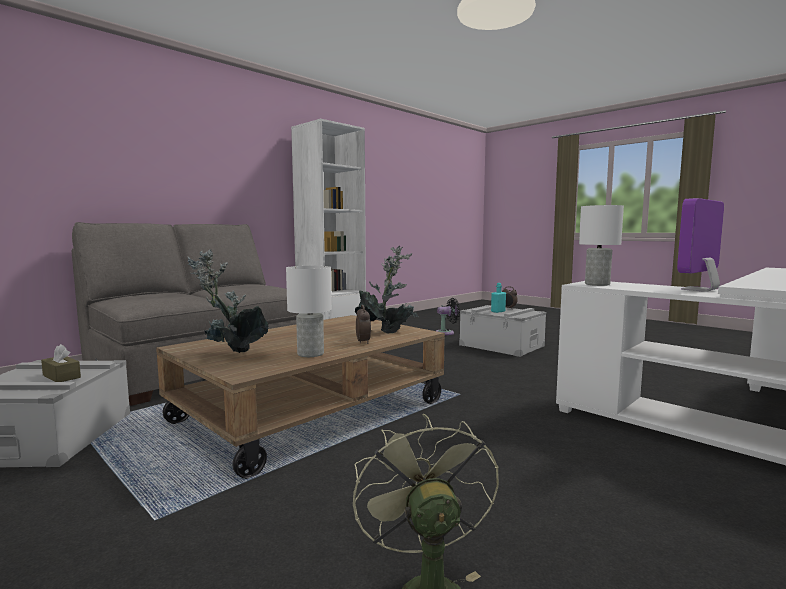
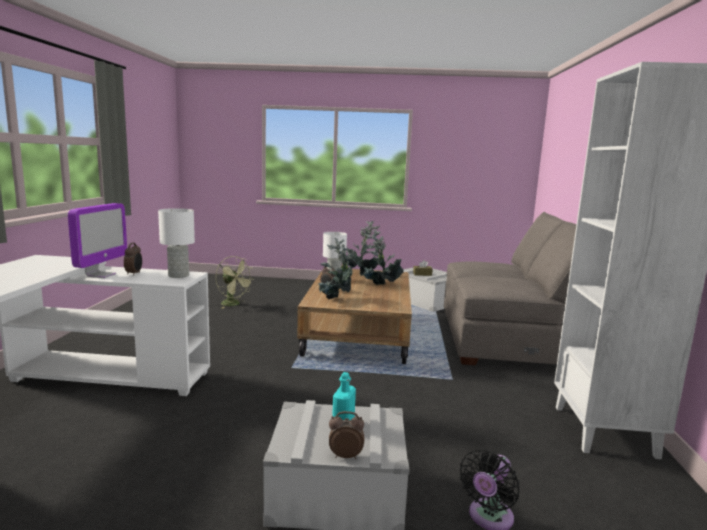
camera: 140 degrees right, 5 degrees up
none -> alarm clock [124,243,142,276]
none -> potted plant [360,229,404,285]

